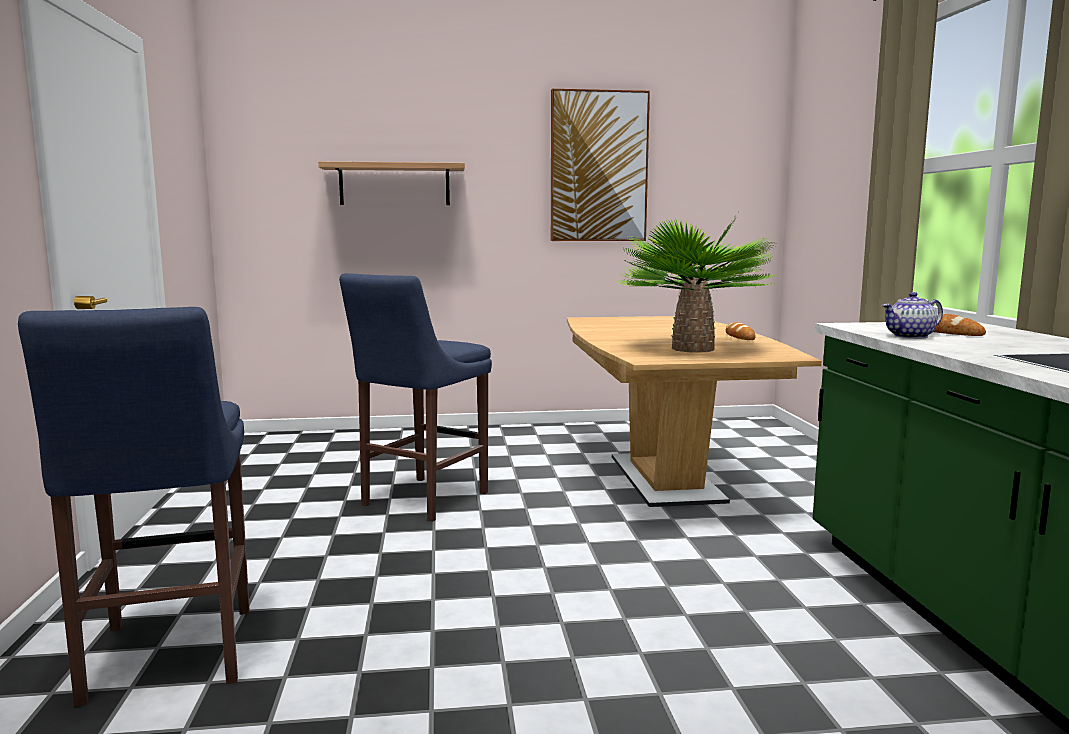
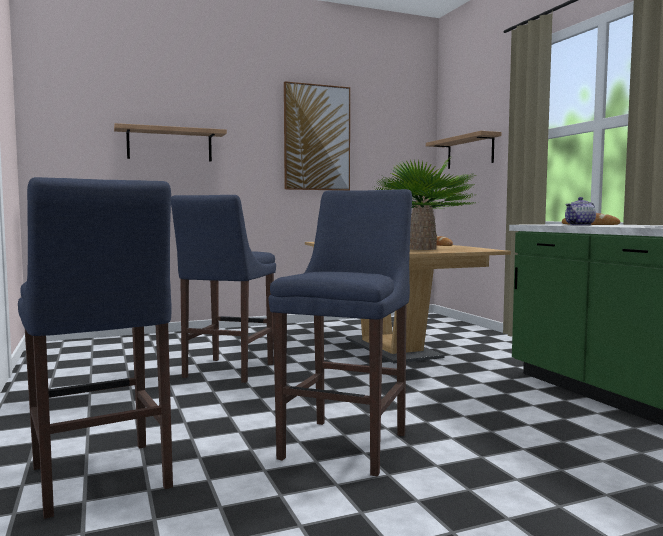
camera: 15 degrees left, 5 degrees down
none -> blue stool [269,189,412,476]
none -> shelf [426,131,501,169]

